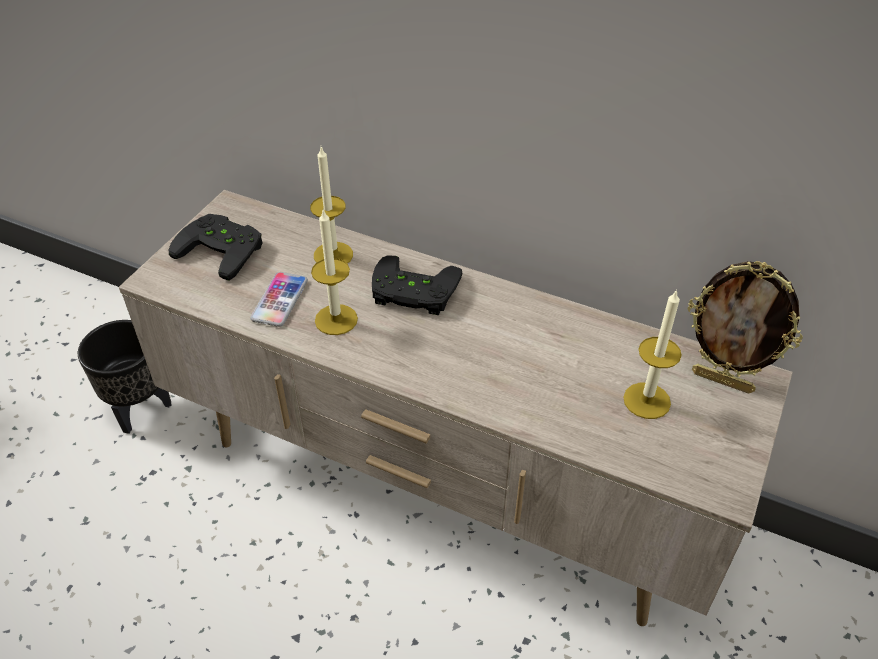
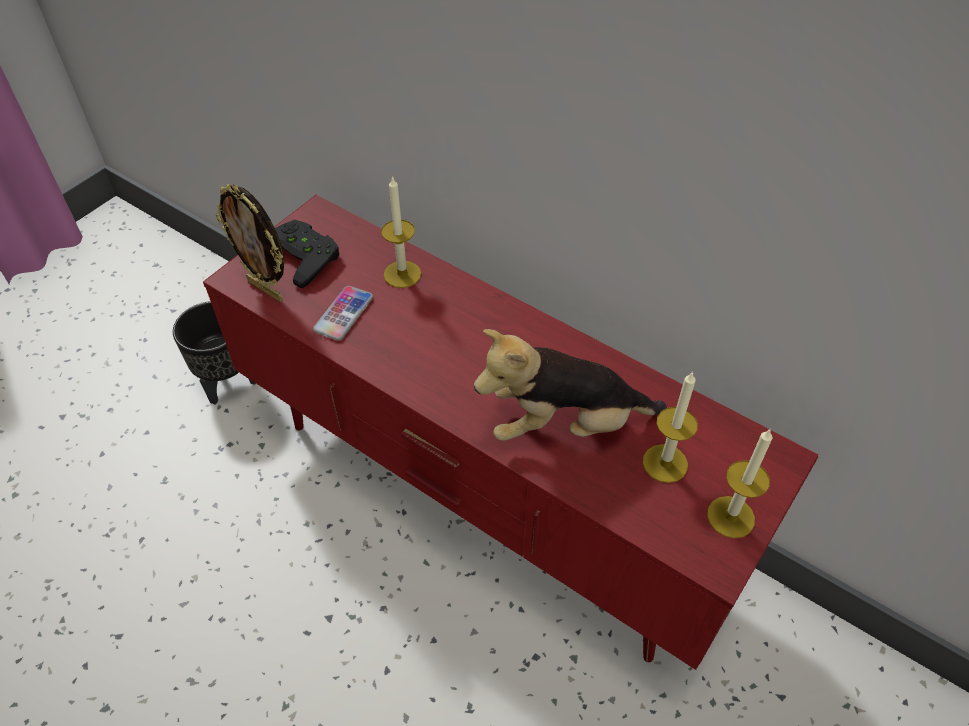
camera: 10 degrees right, 5 degrees up
beige tv stand [119,190,793,626] -> red tv stand [203,195,818,670]
candle [311,209,358,335] -> candle moved to [707,429,772,538]
black game controller [372,255,463,315] -> none
picture frame [688,261,803,394] -> picture frame moved to [216,184,284,302]
none -> plush toy [474,329,667,441]

